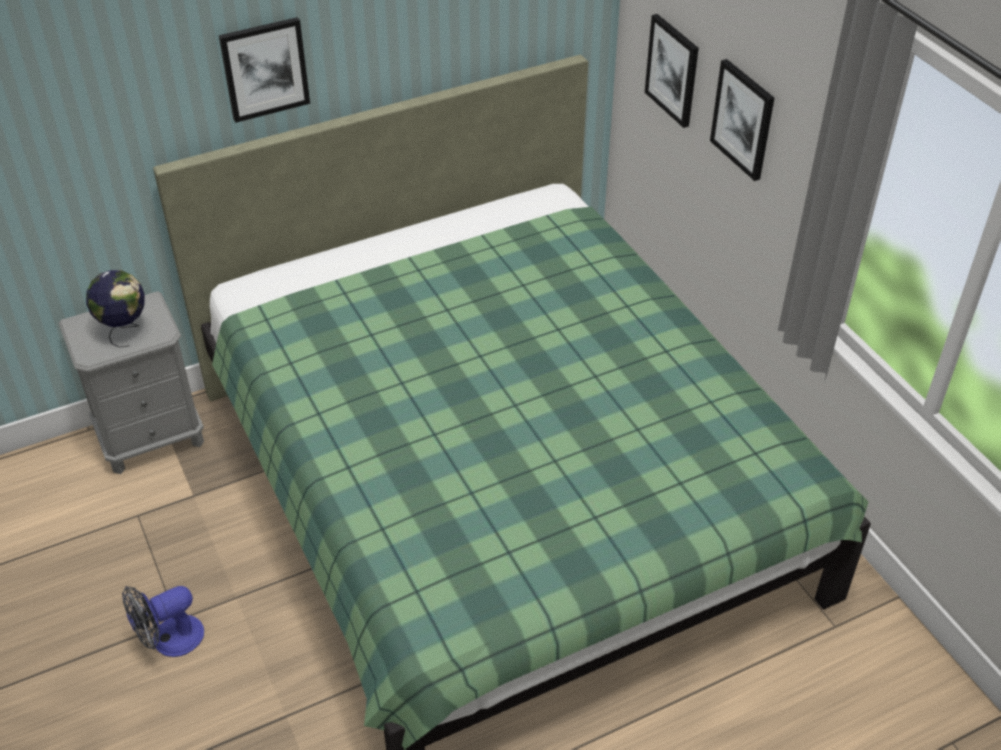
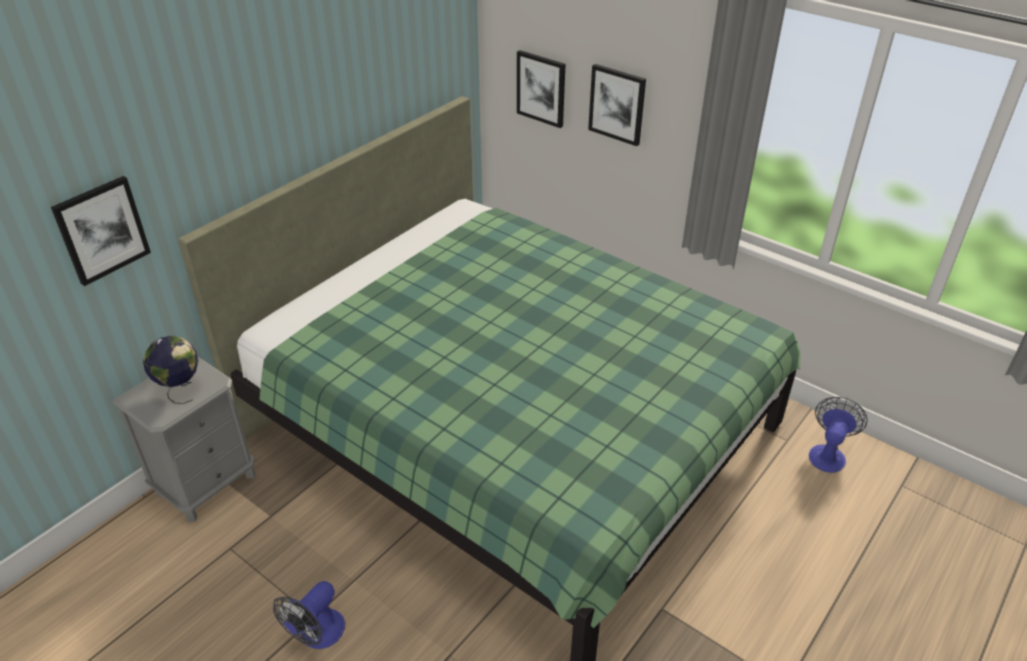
camera: 25 degrees left, 5 degrees down
picture [219,17,310,123] -> picture moved to [51,176,151,286]
none -> fan [809,397,868,473]

